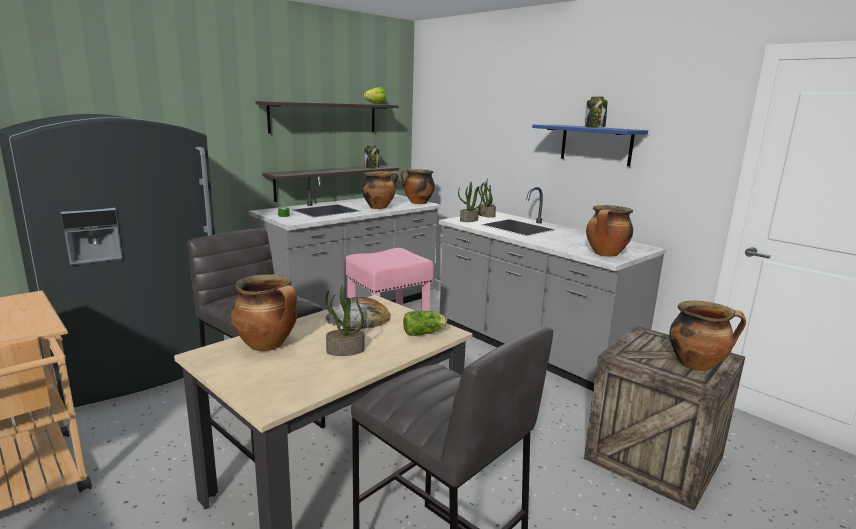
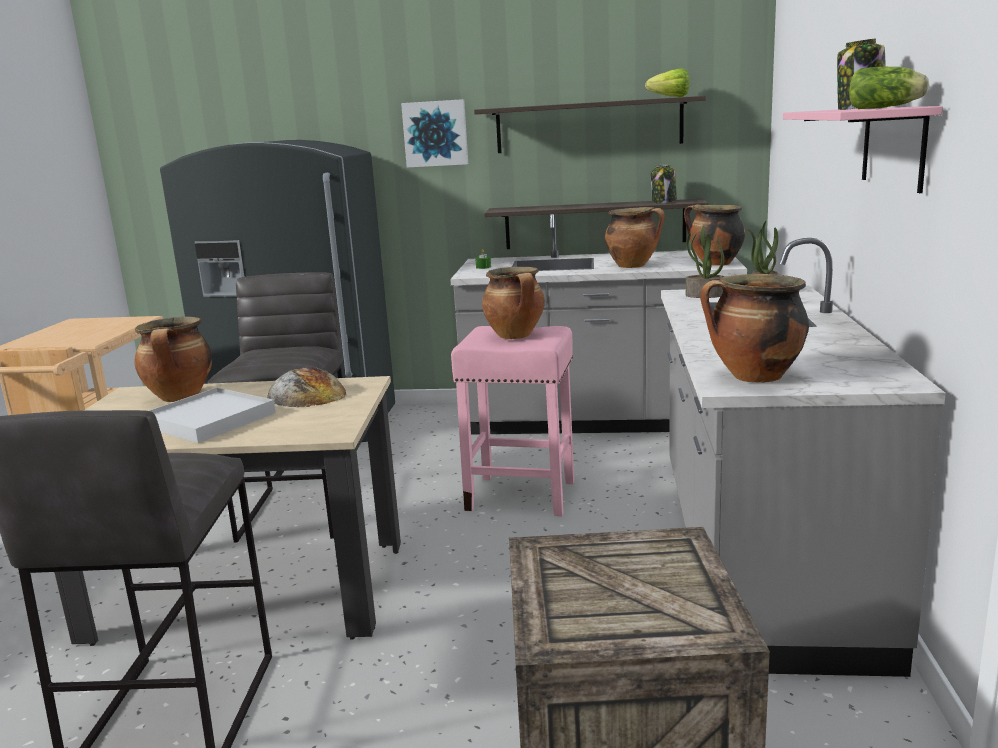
camera: 50 degrees right, 0 degrees up
potted plant [325,285,365,356] -> white tray [148,388,276,443]
lettuce [403,311,447,336] -> lettuce moved to [849,67,929,109]
blue shelf [532,124,648,166] -> pink shelf [783,106,943,193]
cooking pot [669,301,746,371] -> cooking pot moved to [482,267,545,339]
none -> picture [401,99,468,168]

